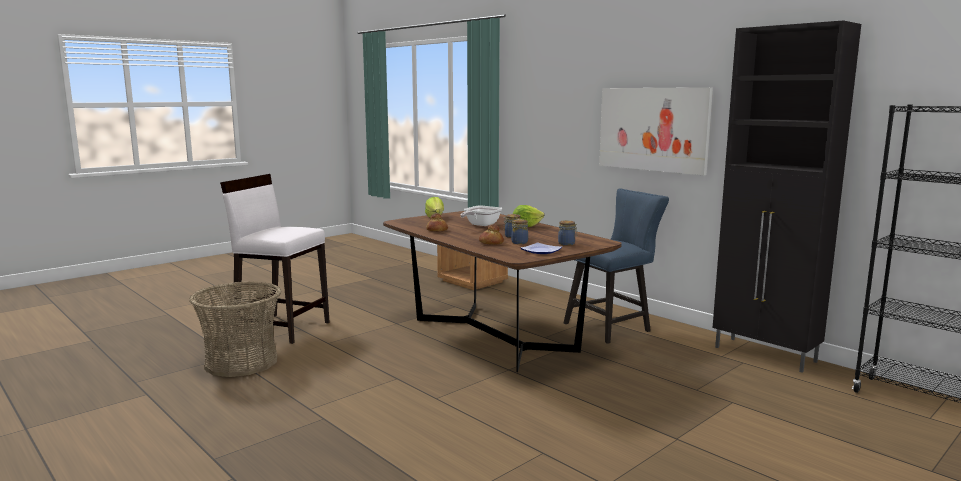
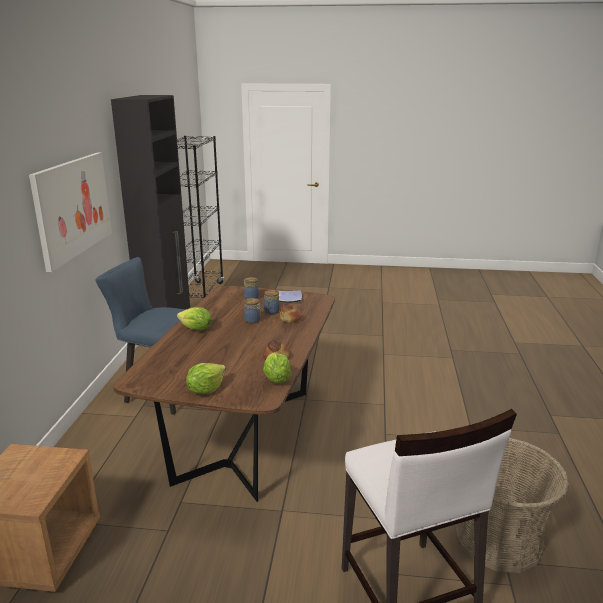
camera: 130 degrees left, 10 degrees up
frying pan [461,206,502,226] -> none
none -> lettuce [264,353,291,383]

